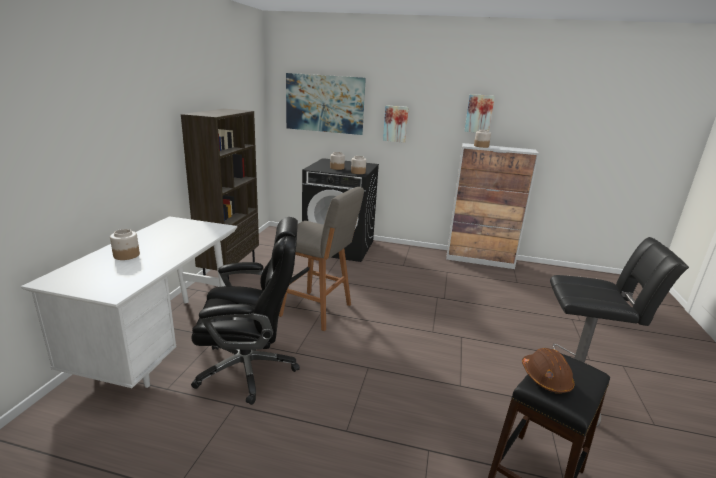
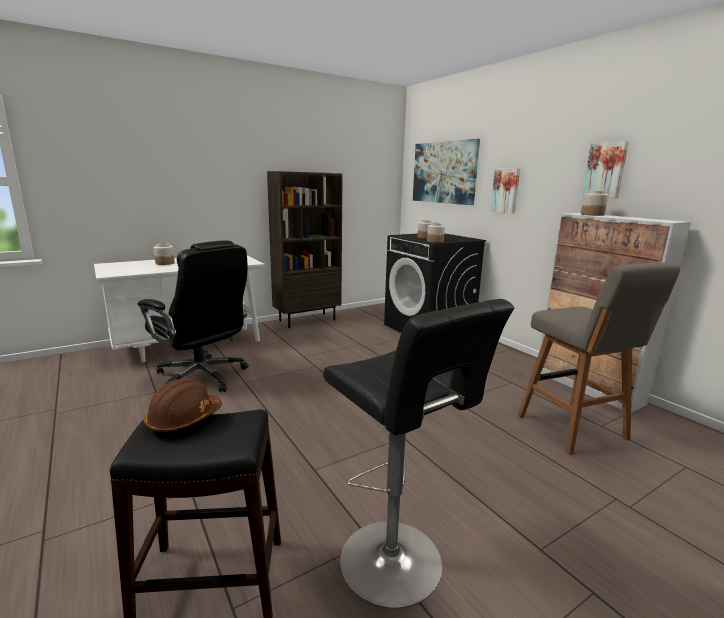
camera: 45 degrees right, 5 degrees down
grey stool [279,187,364,331] -> grey stool moved to [517,263,680,455]

